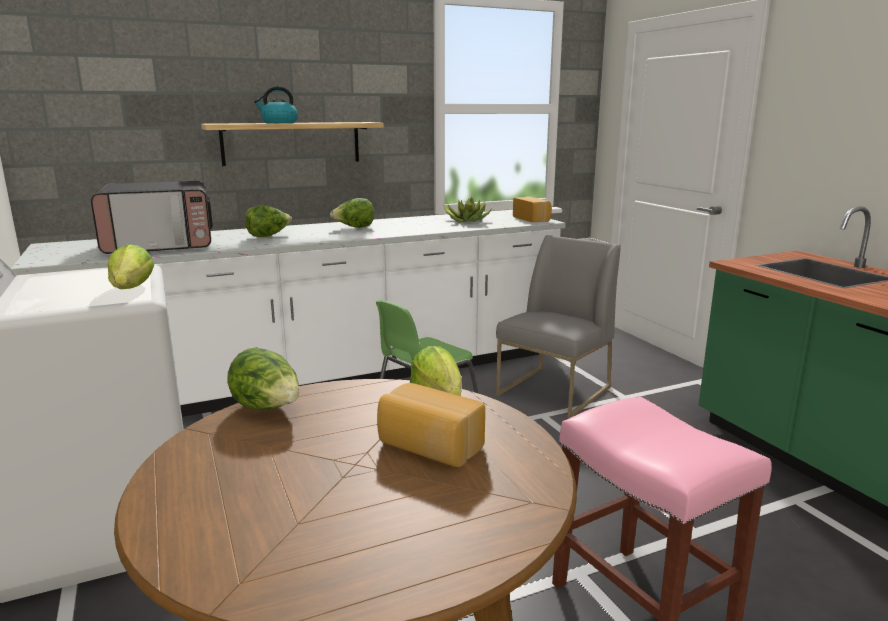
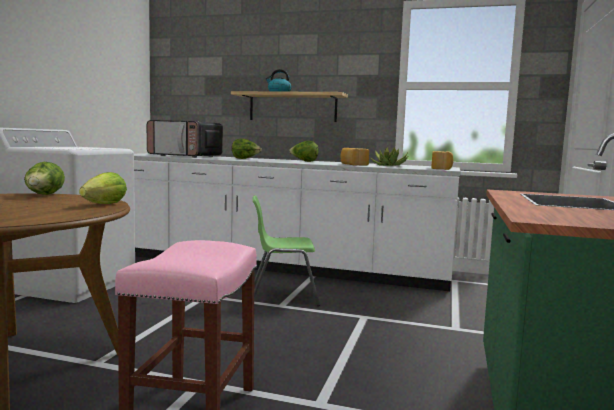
camera: 40 degrees right, 10 degrees down
lettuce [108,244,154,289] -> none
bread [377,383,485,467] -> bread moved to [341,148,369,166]
grey chair [496,235,621,418] -> none

